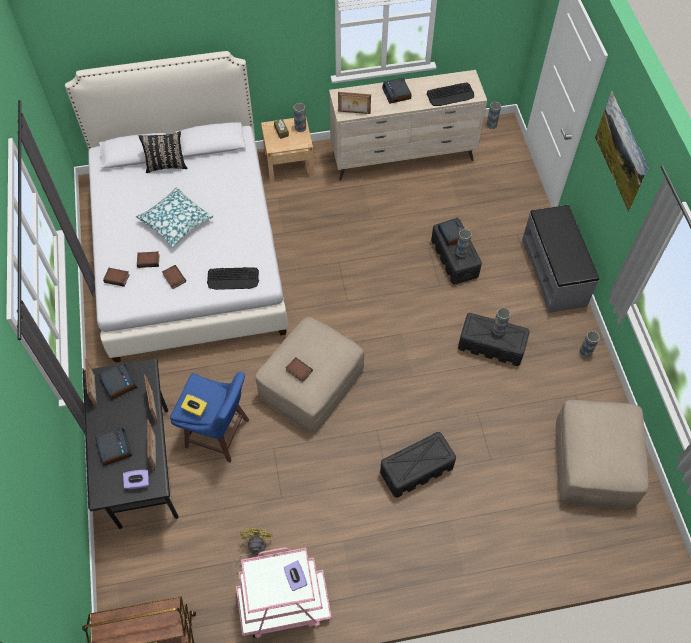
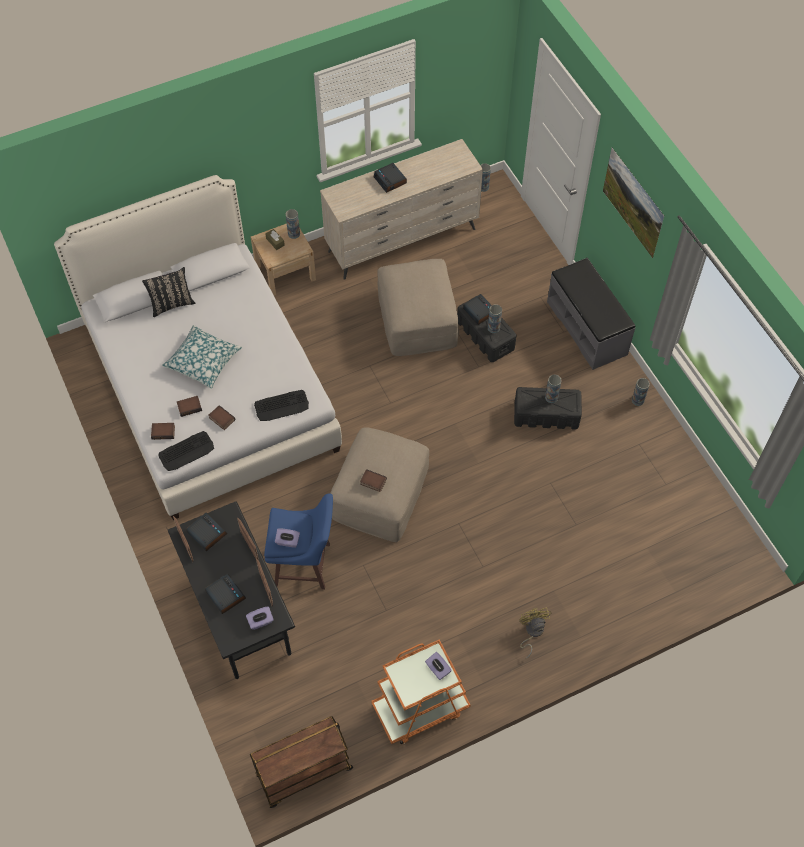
camera: 15 degrees left, 0 degrees up
yellow tissue box [181,394,207,417] -> purple tissue box [275,528,300,548]
yellow fan [236,527,273,574] -> yellow fan moved to [519,608,551,658]
pink cart [236,547,332,639] -> orange cart [371,640,471,744]
picture frame [338,92,371,114] -> none
black storage box [380,432,456,498] -> none
keyboard [427,82,474,106] -> keyboard moved to [158,431,214,471]
beige ottoman [556,400,649,509] -> beige ottoman moved to [377,259,458,356]

